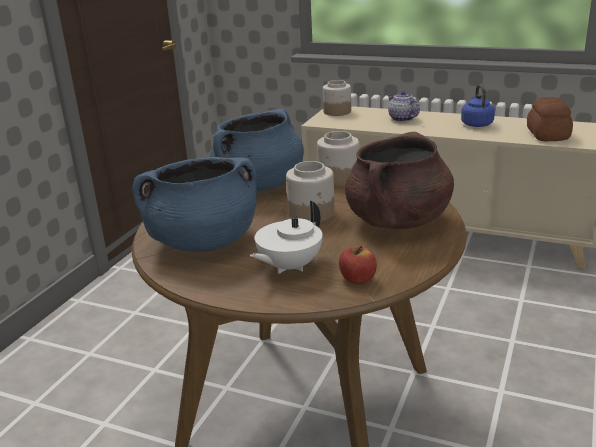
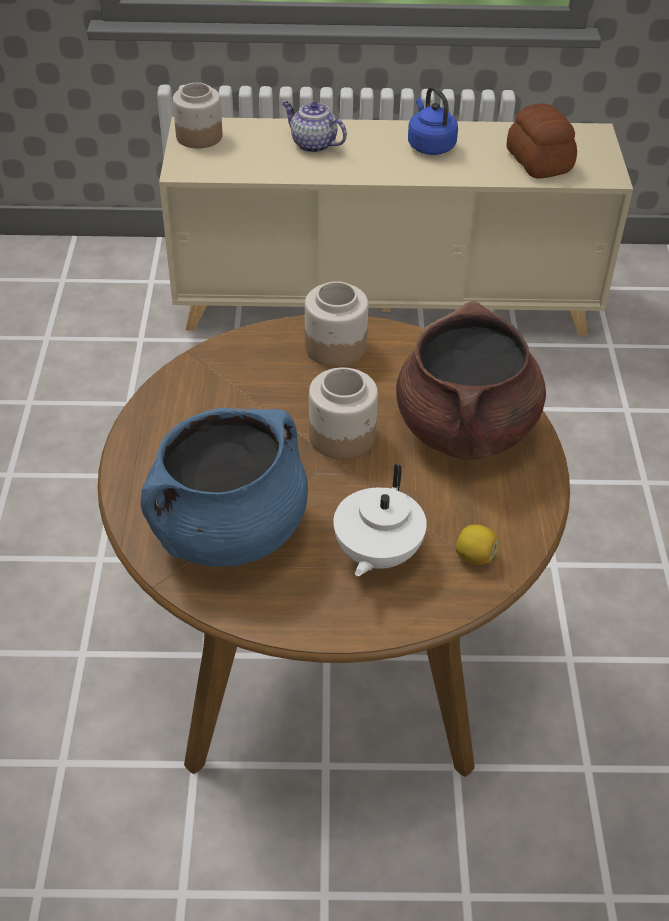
camera: 25 degrees left, 20 degrees up
blue cooking pot [210,109,304,191] -> none
apple [339,246,377,284] -> lemon [455,524,499,565]

